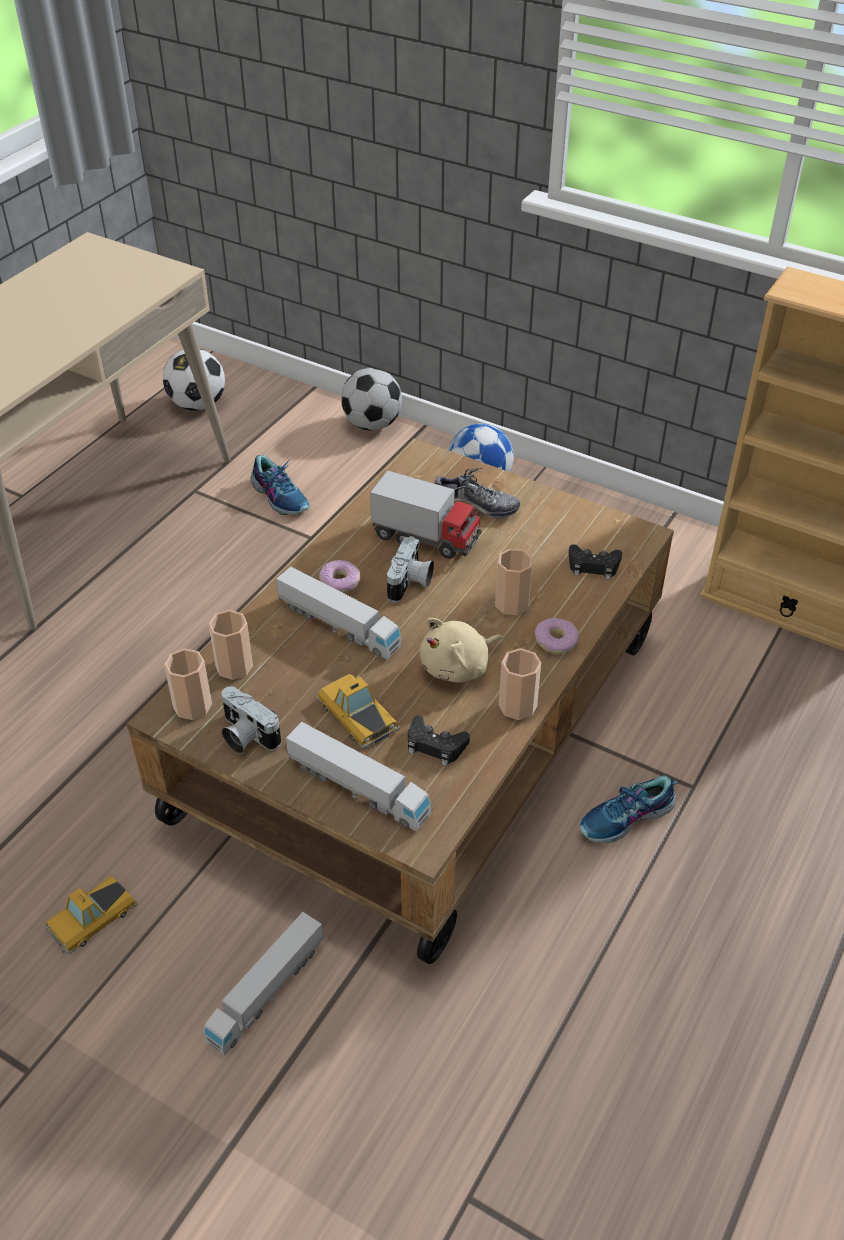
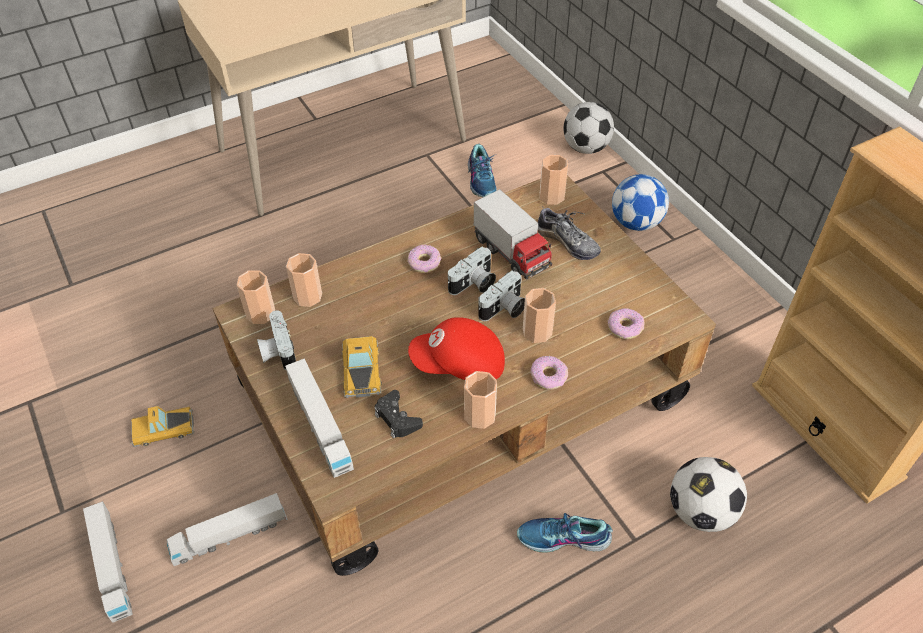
camera: 30 degrees right, 5 degrees up
football [163,349,225,411] -> football moved to [670,457,747,532]
toy truck [276,567,401,659] -> toy truck moved to [83,502,133,623]
beige plush toy [420,618,504,683] -> red cap [408,317,505,380]
black game controller [569,544,622,580] -> donut [607,308,644,340]
none -> camera [478,271,525,321]
none -> cup [540,155,568,205]

